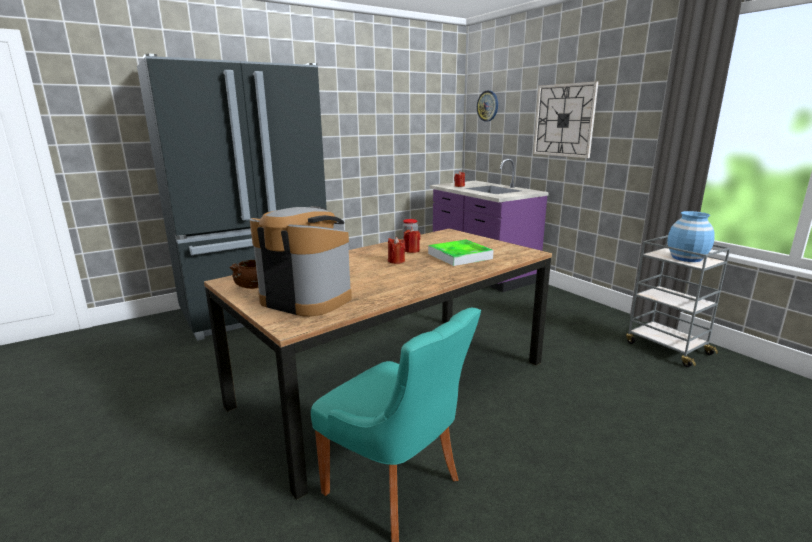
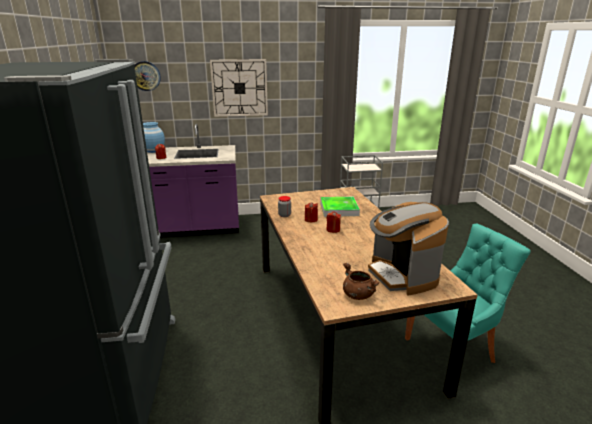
camera: 65 degrees left, 5 degrees up
coffee machine [250,206,352,316] -> coffee machine turned 75 degrees counterclockwise [368,202,449,295]
blue vase [668,211,715,262] -> blue vase moved to [143,122,165,153]

